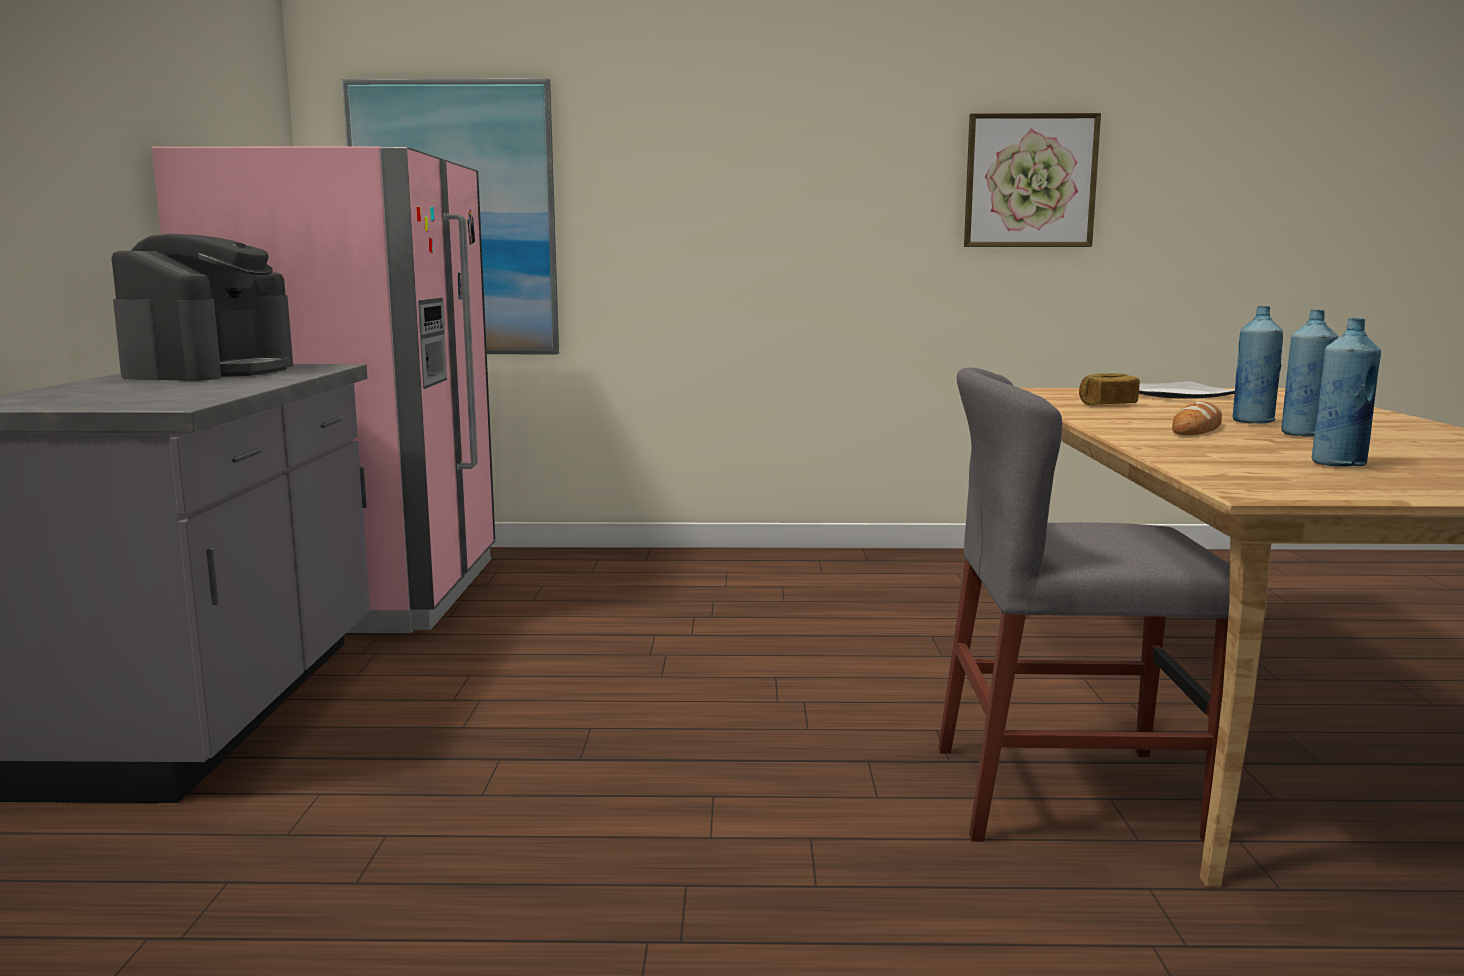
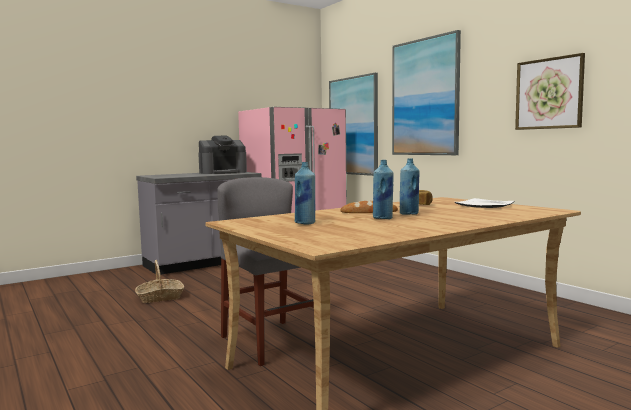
camera: 55 degrees right, 5 degrees down
none -> basket [135,260,184,303]
none -> picture [392,30,461,155]

